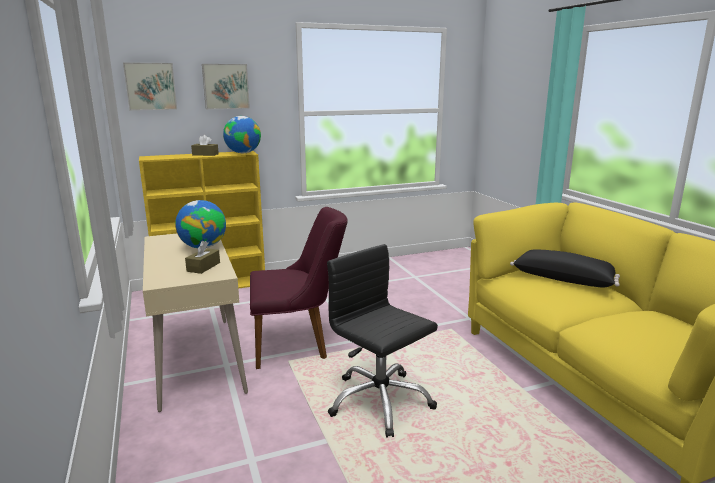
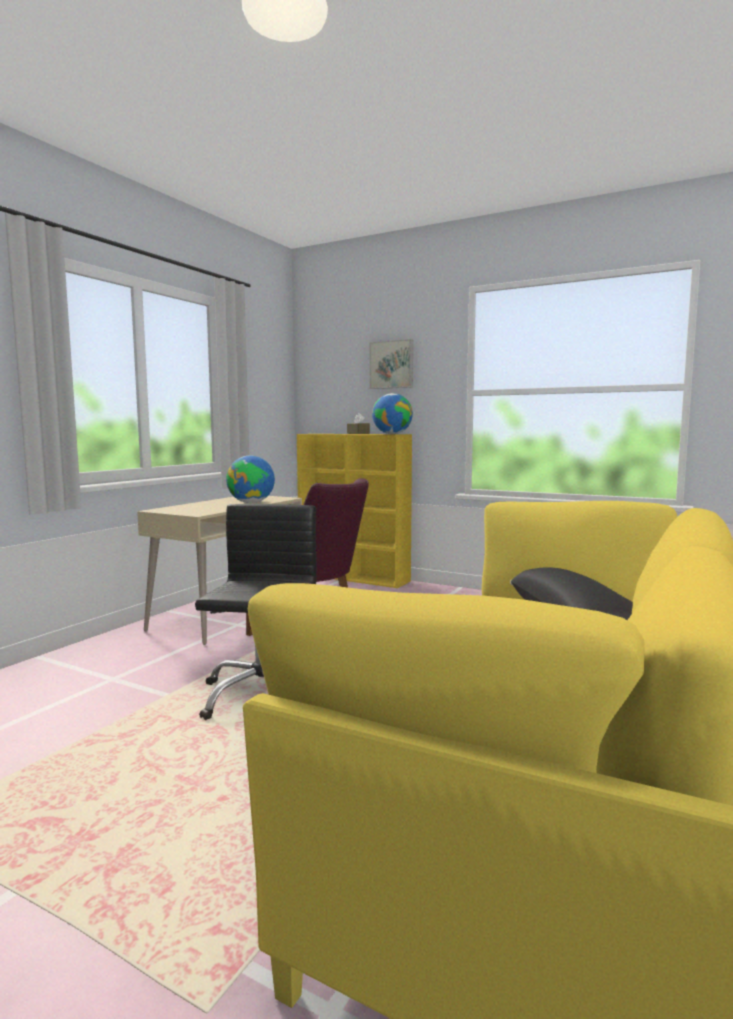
camera: 50 degrees right, 10 degrees down
picture [123,62,177,111] -> none
brown tissue box [185,241,220,274] -> none

